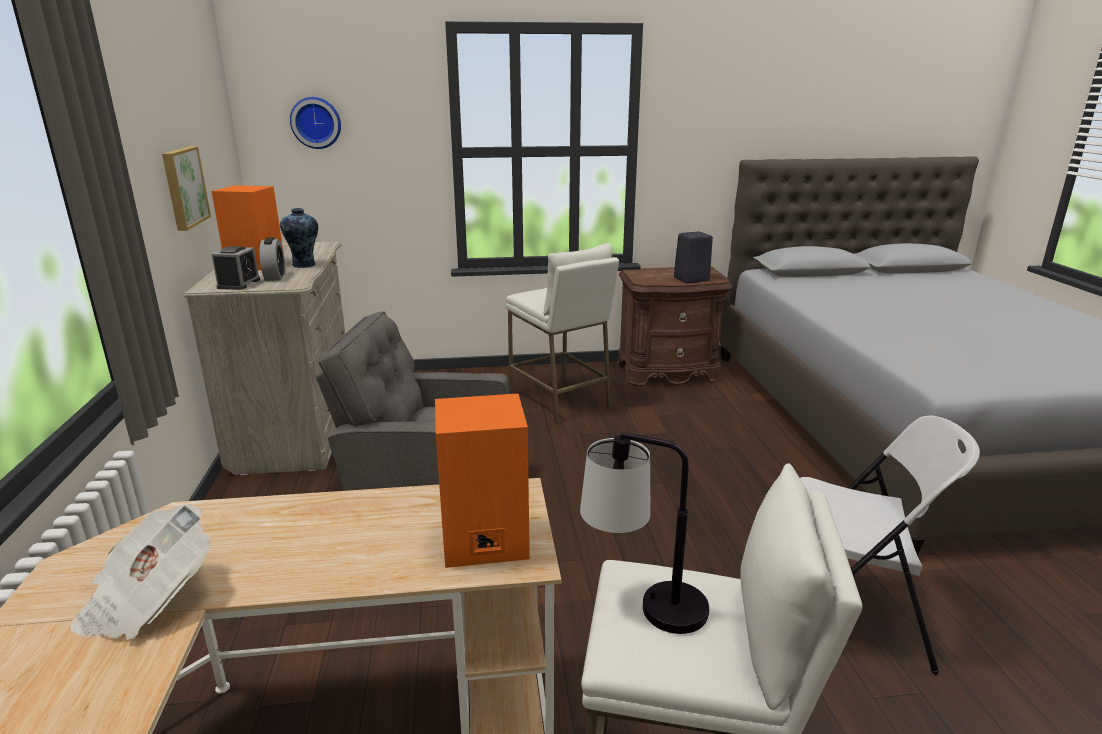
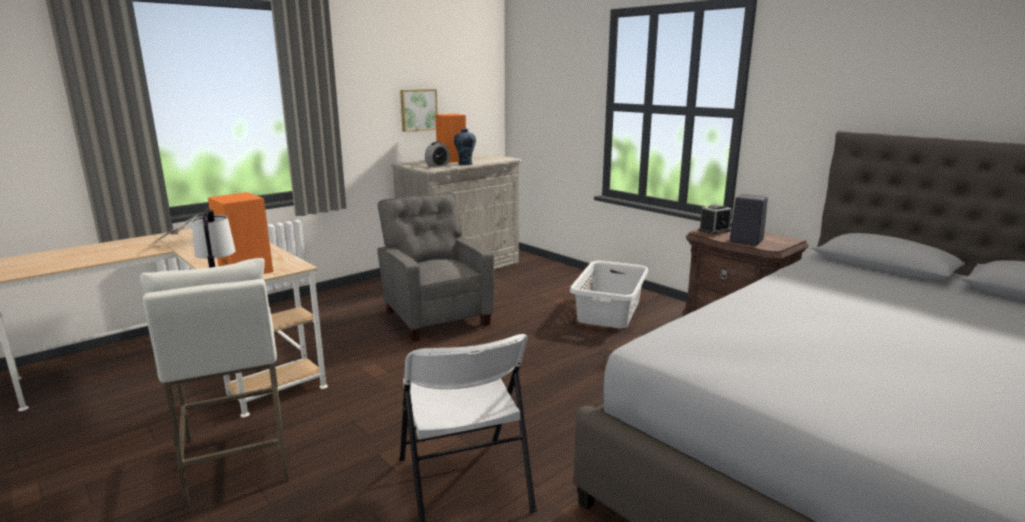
camera: 55 degrees right, 5 degrees down
alarm clock [211,246,260,290] -> alarm clock moved to [699,204,732,235]
wall clock [290,97,341,149] -> none
white stool [506,243,619,424] -> grey laundry basket [570,261,648,328]

